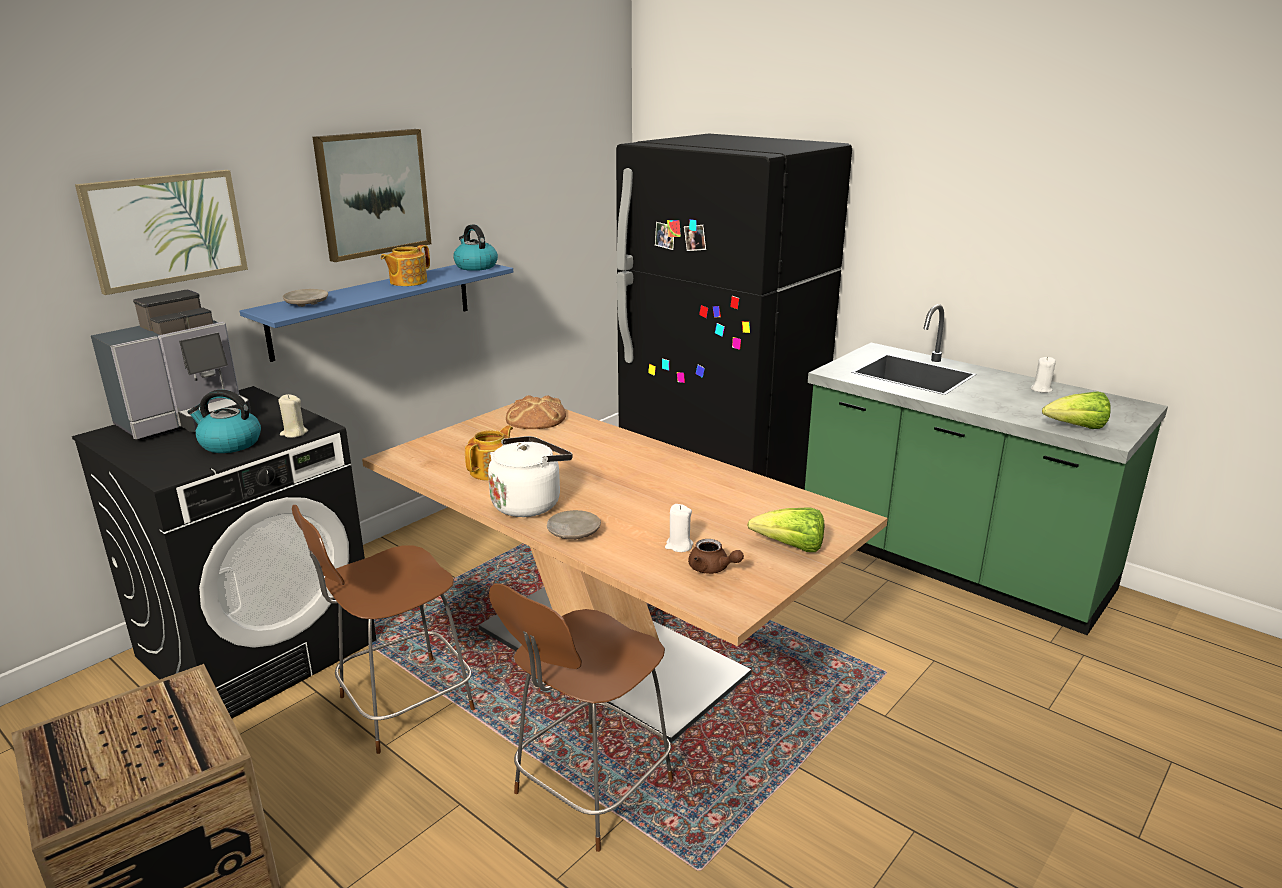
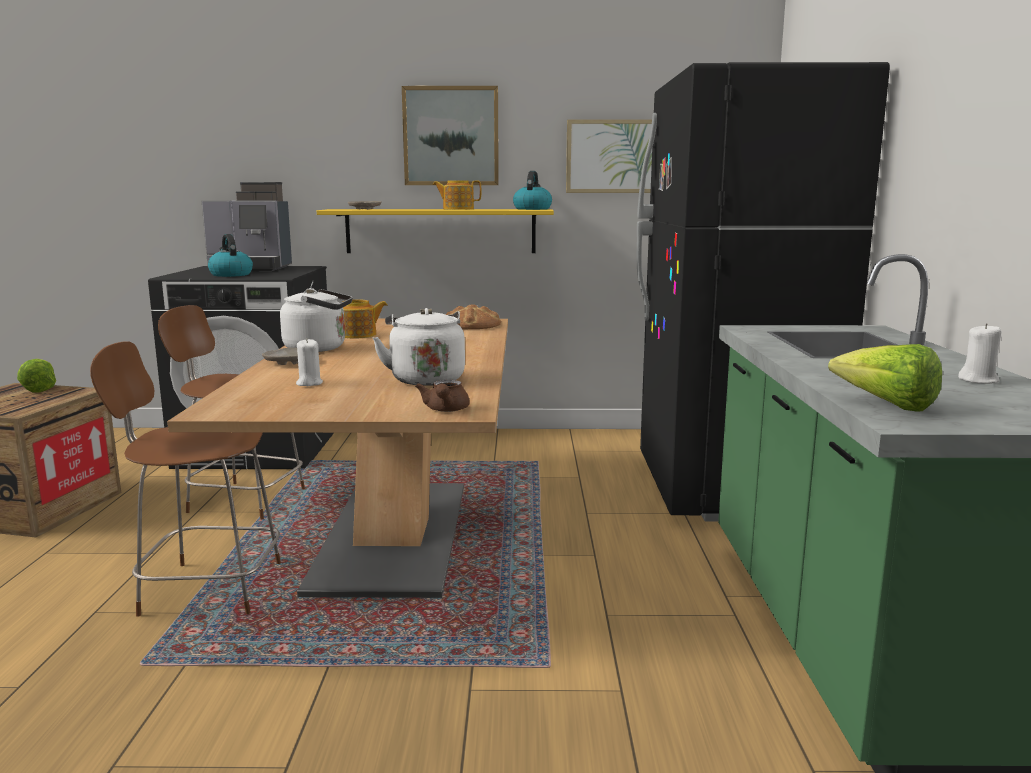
camera: 50 degrees right, 10 degrees down
picture [75,170,248,295] -> picture moved to [566,119,652,193]
blue shelf [240,264,513,362] -> yellow shelf [317,209,554,253]
beige candle [279,394,308,438] -> none
brown teapot [688,539,744,574] -> brown teapot moved to [415,380,470,412]
lettuce [747,507,824,552] -> lettuce moved to [17,359,56,392]
none -> white kettle [372,308,465,386]

